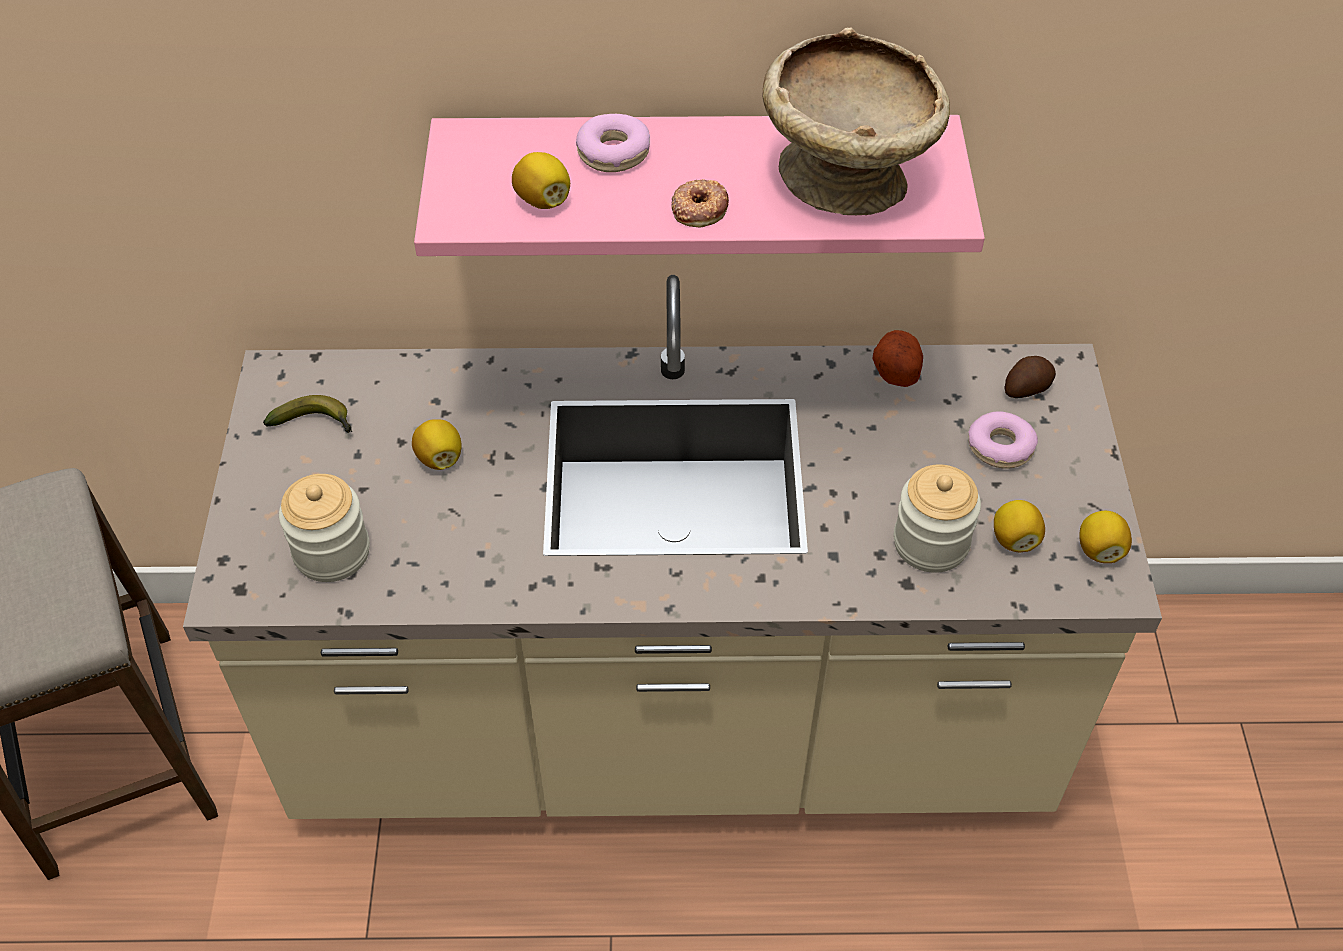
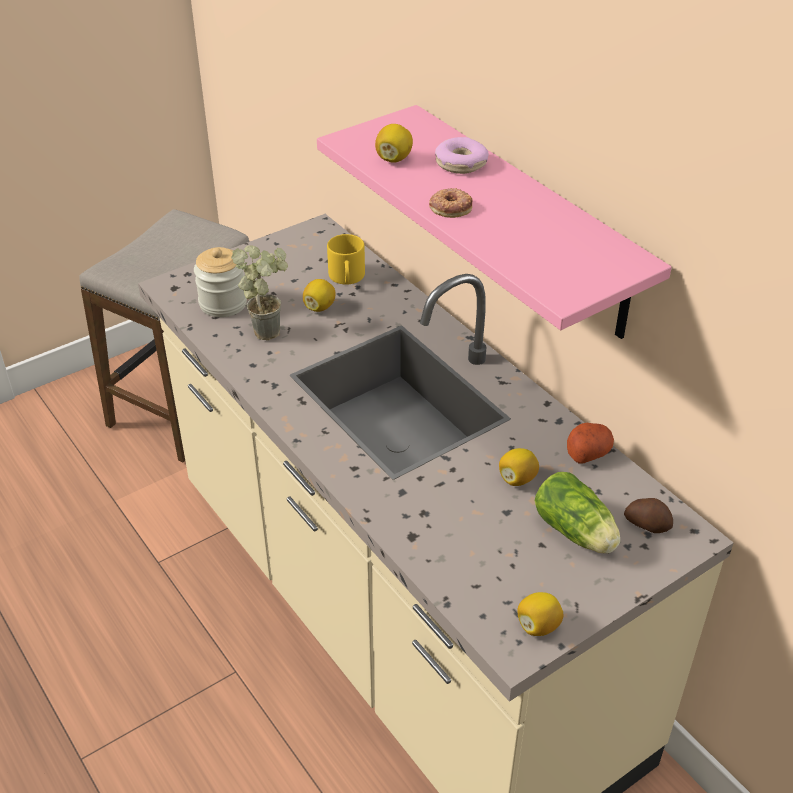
camera: 55 degrees right, 10 degrees down
banana [263,395,352,433] -> none
beige bowl [763,27,950,215] -> none
jar [894,464,981,573] -> none
donut [968,411,1038,469] -> lettuce [535,472,620,553]
lemon [994,500,1045,552] -> lemon moved to [499,448,539,486]
none -> potted plant [231,245,288,340]
none -> yellow mug [327,234,365,284]

